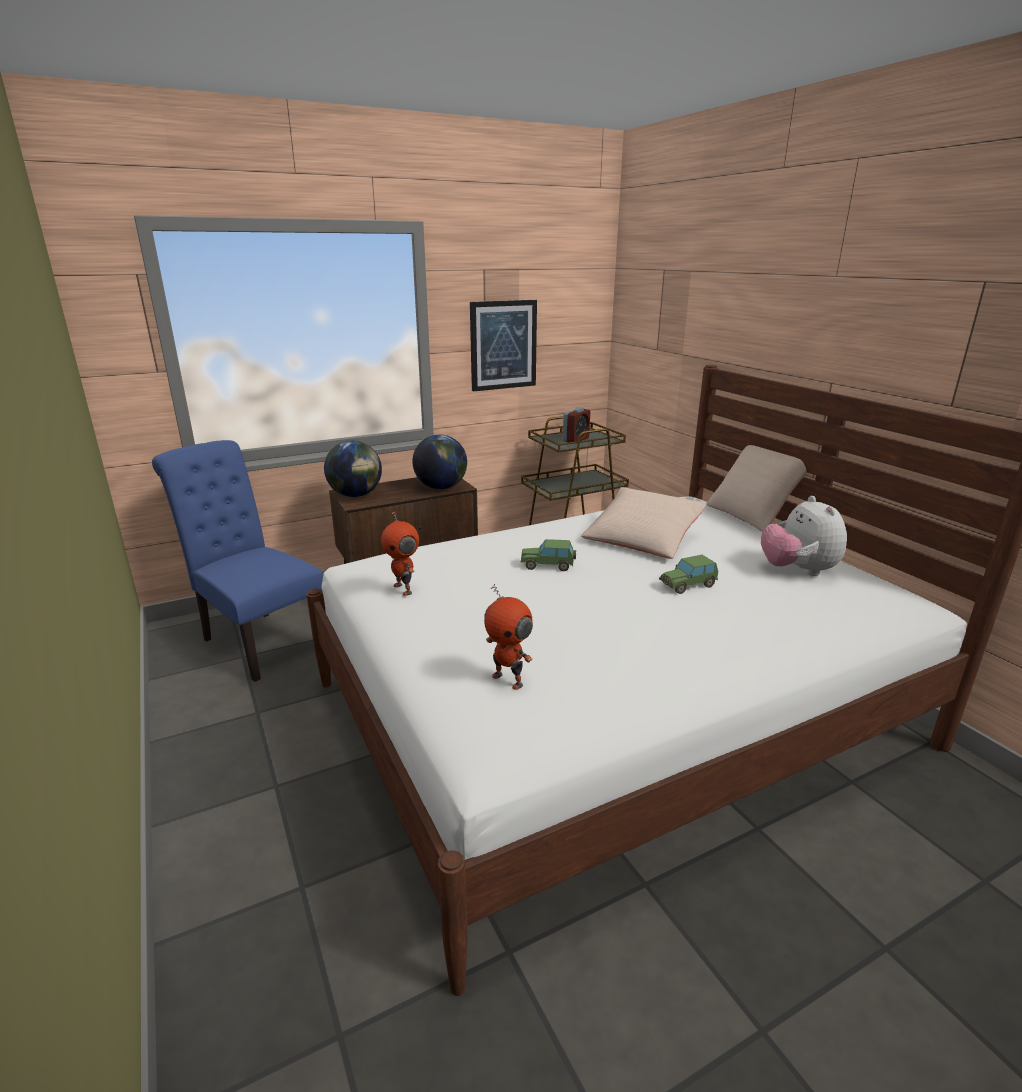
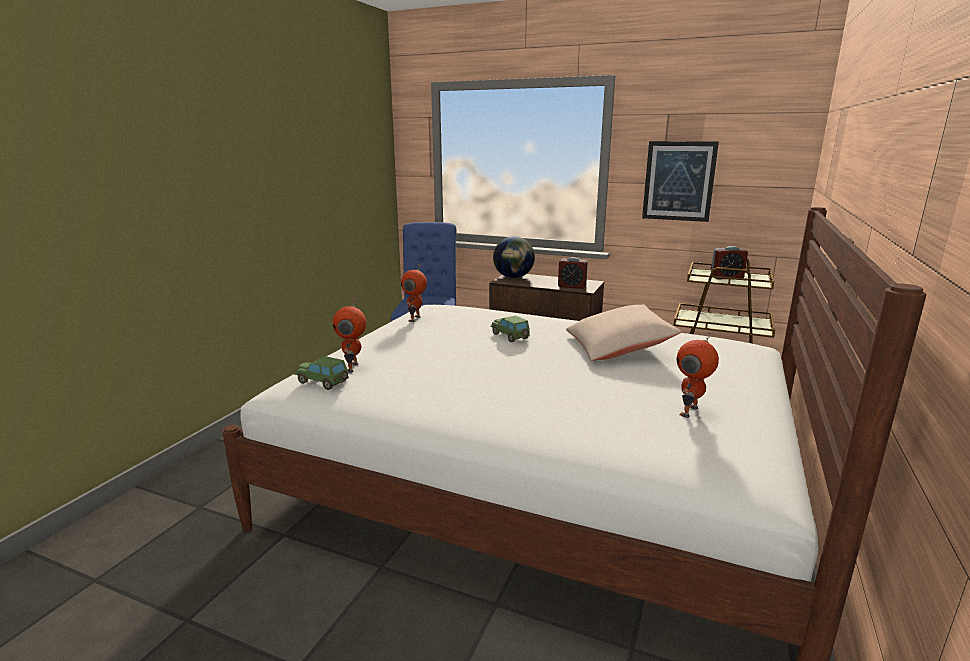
camera: 50 degrees right, 5 degrees down
globe [412,435,467,489] -> alarm clock [558,257,588,289]
toy car [659,555,718,594] -> toy car moved to [294,356,349,390]
beige pillow [706,445,808,532] -> none
plush toy [761,496,847,576] -> toy robot [677,331,719,418]

